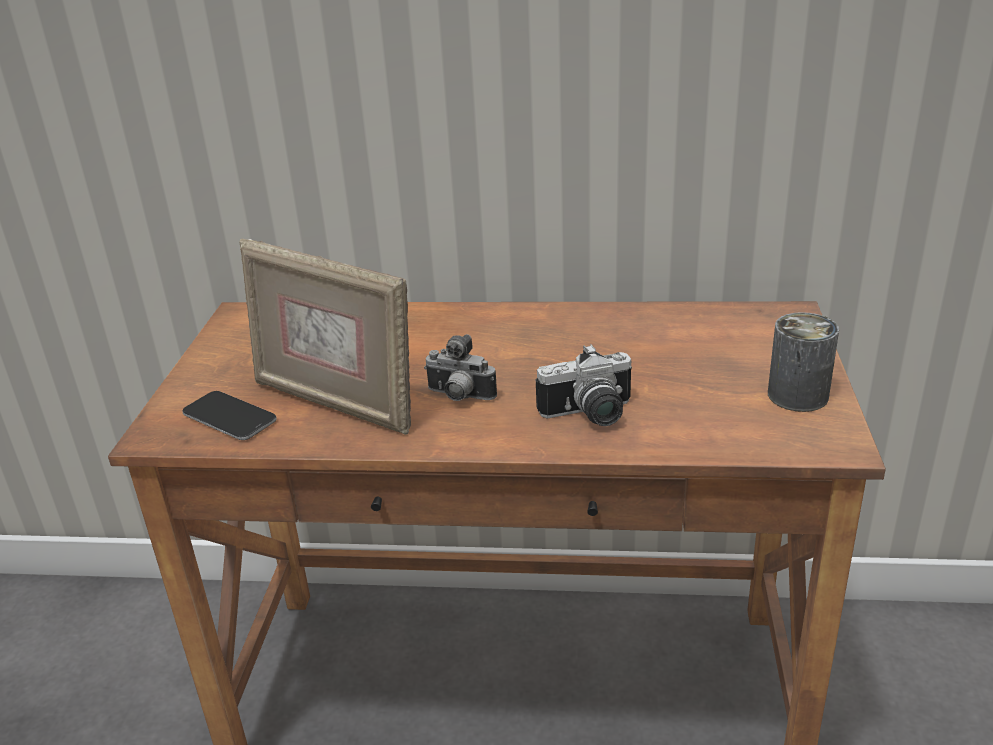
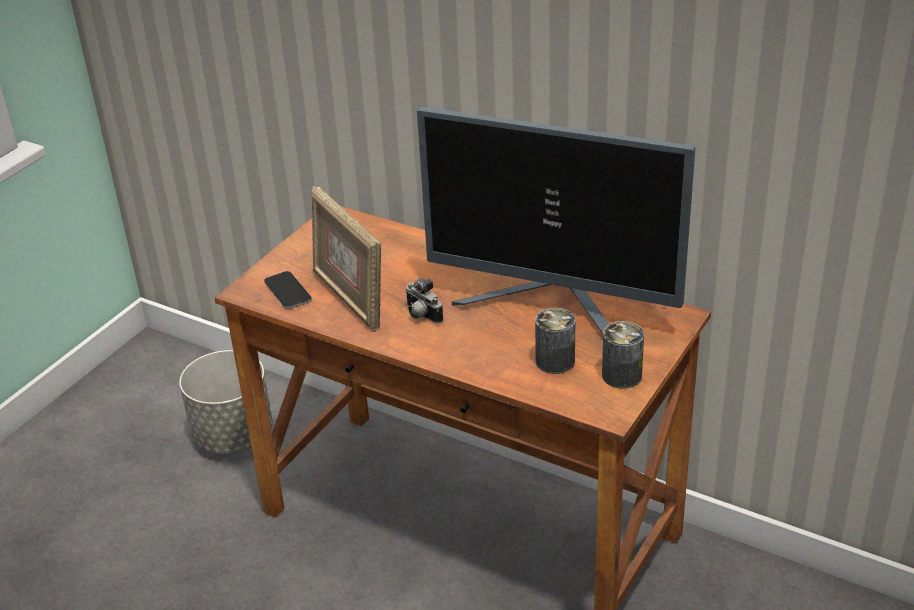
camera: 25 degrees right, 5 degrees up
camera [536,344,632,426] -> none
none -> grey planter [179,350,273,454]
none -> monitor [417,107,696,334]
none -> can [535,308,576,374]

